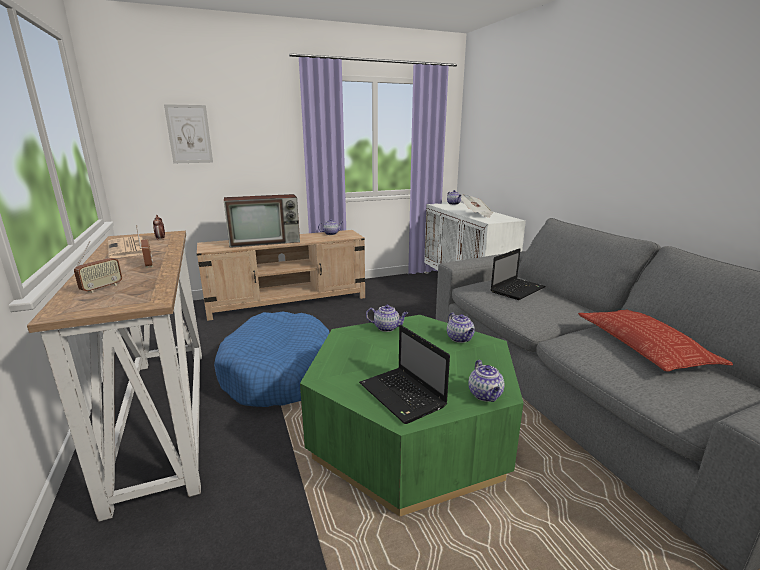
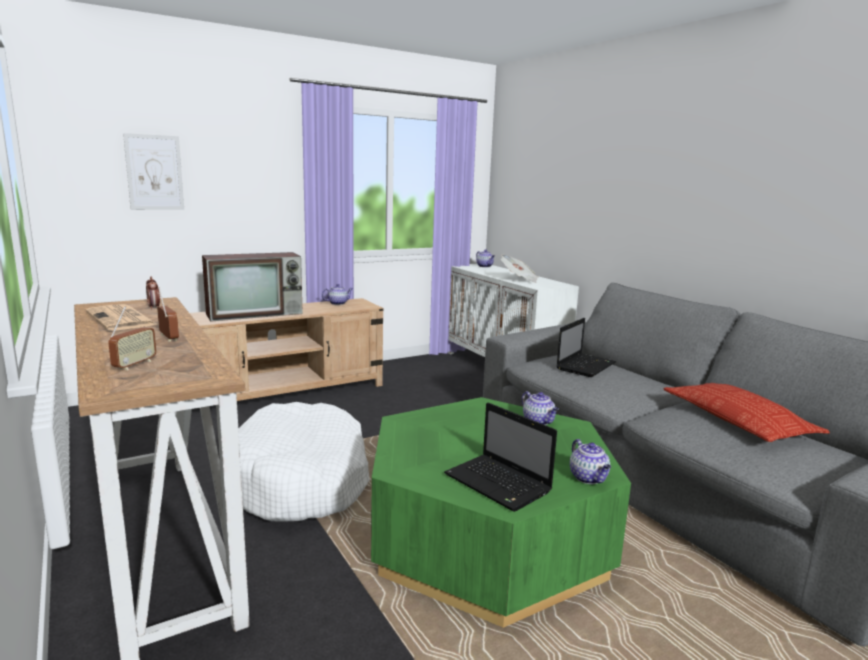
camera: 10 degrees left, 5 degrees down
blue dog bed [214,312,329,407] -> white dog bed [238,402,370,522]
teapot [366,305,408,332] -> none

